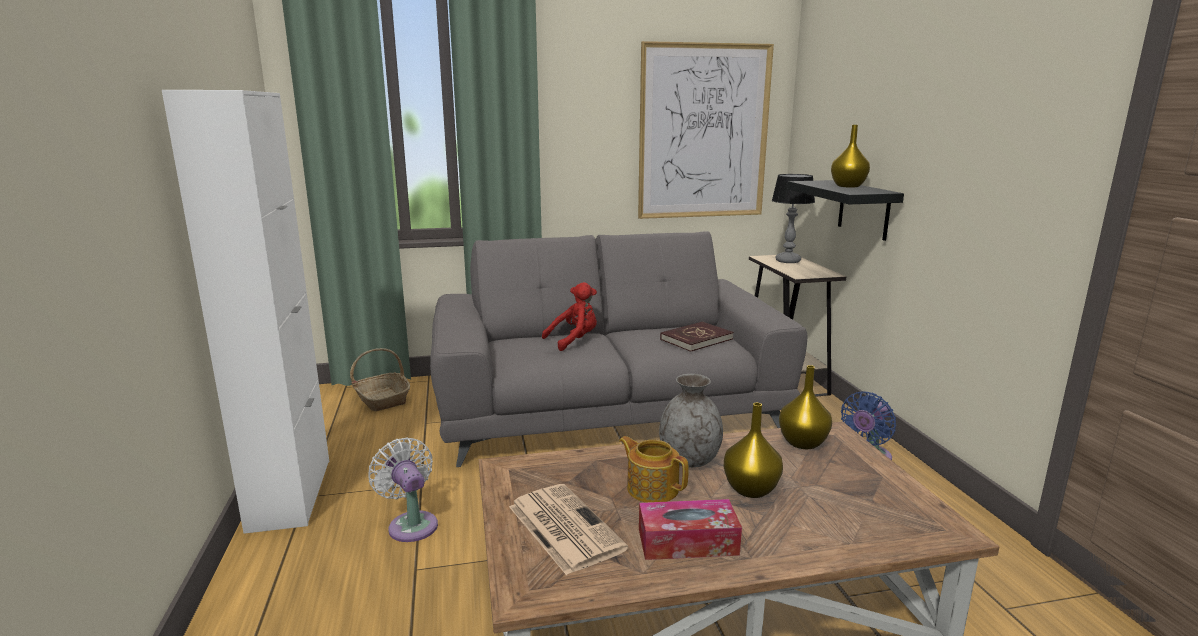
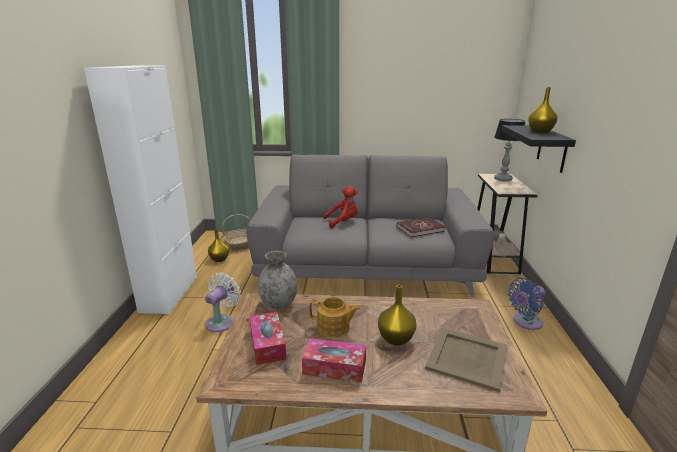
camera: 15 degrees right, 5 degrees up
white fan [368,437,438,542] -> white fan turned 45 degrees clockwise [205,273,241,332]
newspaper [509,484,628,575] -> tissue box [250,312,286,365]
teapot [619,436,689,502] -> teapot turned 135 degrees clockwise [309,297,361,338]
picture [638,41,774,219] -> none
grey vase [659,374,723,468] -> grey vase moved to [258,251,298,309]
yellow vase [779,365,832,449] -> yellow vase moved to [208,228,229,262]
none -> beige tray [425,327,508,392]

